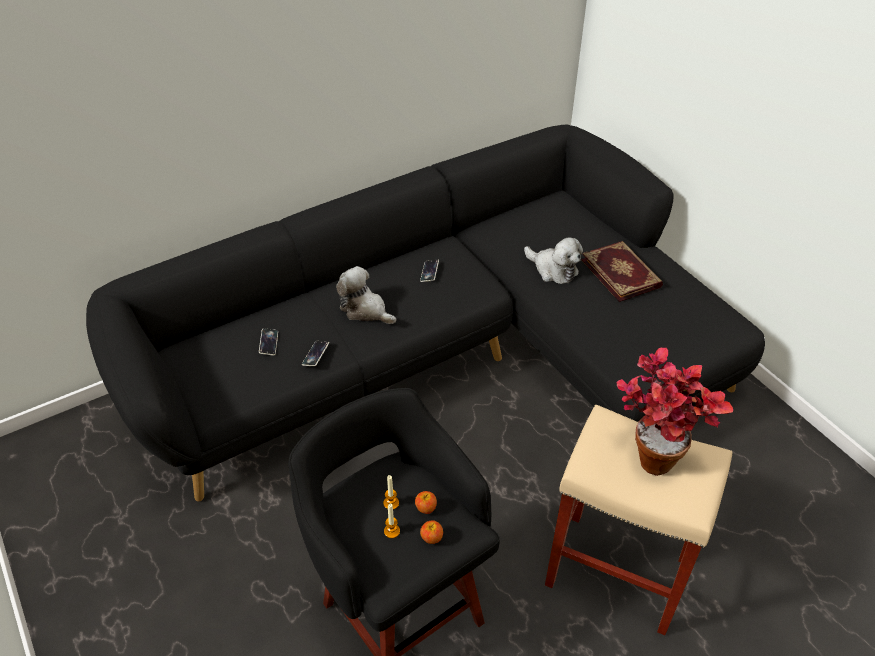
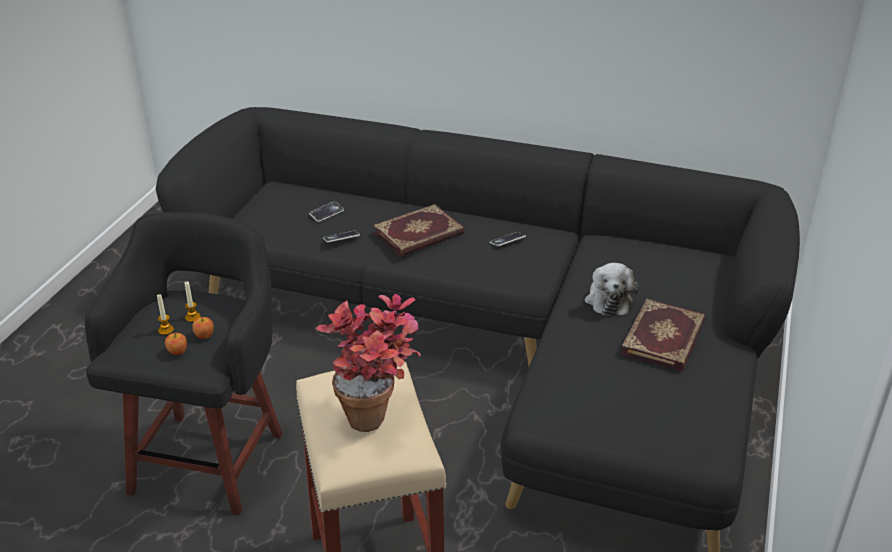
camera: 50 degrees right, 10 degrees down
plush toy [336,266,396,324] -> book [373,204,464,256]

